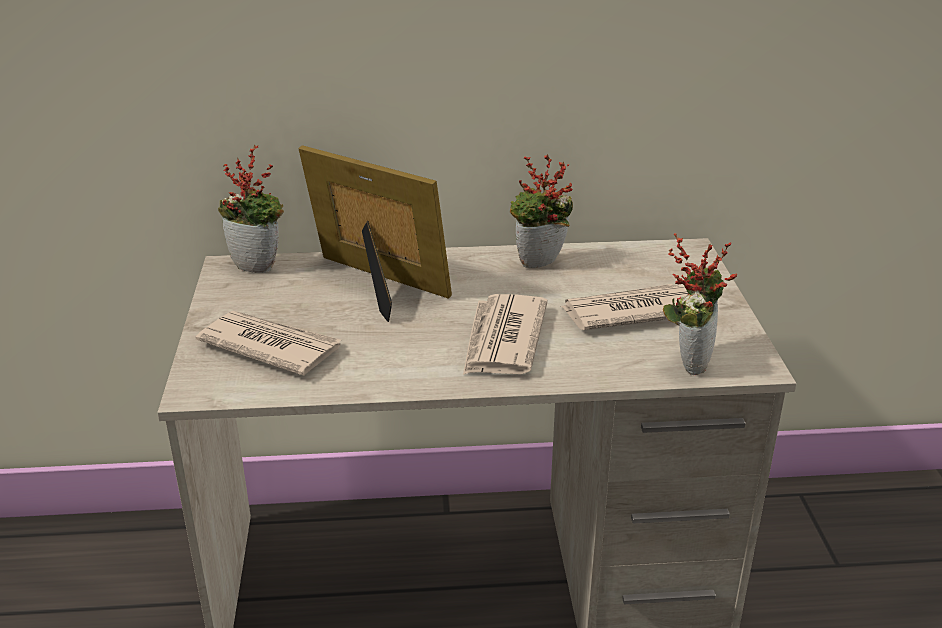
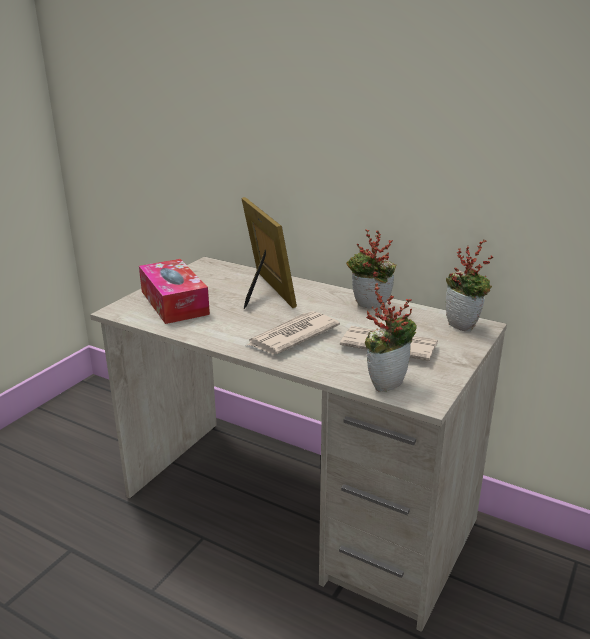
camera: 35 degrees right, 5 degrees down
newspaper [196,311,341,376] -> tissue box [139,259,210,324]
potted plant [218,145,284,273] -> potted plant moved to [446,240,493,332]

